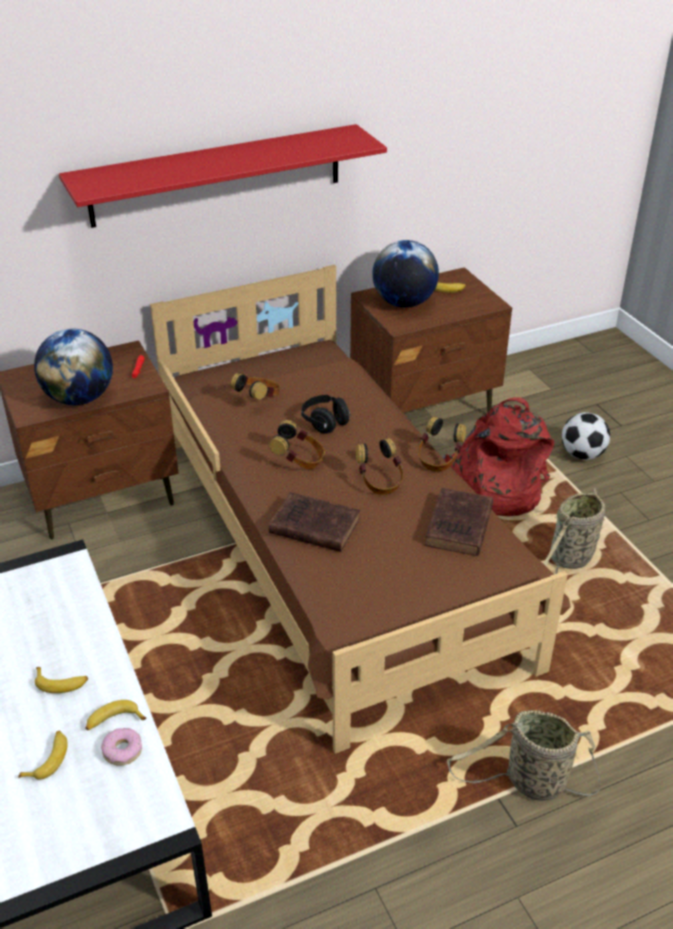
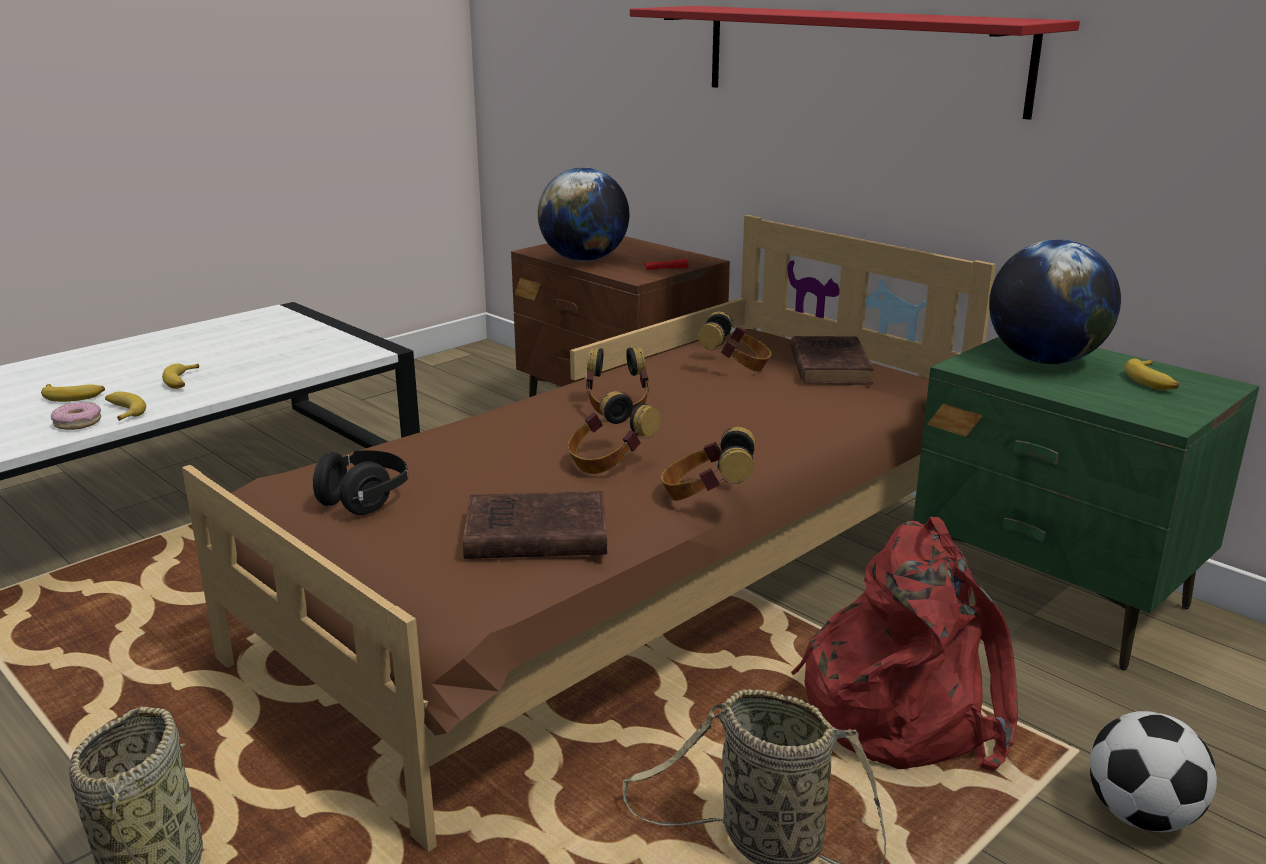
camera: 70 degrees right, 15 degrees down
brown book [268,492,360,552] -> brown book moved to [790,336,874,385]
black headphones [301,395,351,434] -> black headphones moved to [313,450,408,515]
brown nightstand [350,267,512,413] -> green nightstand [913,337,1259,670]

